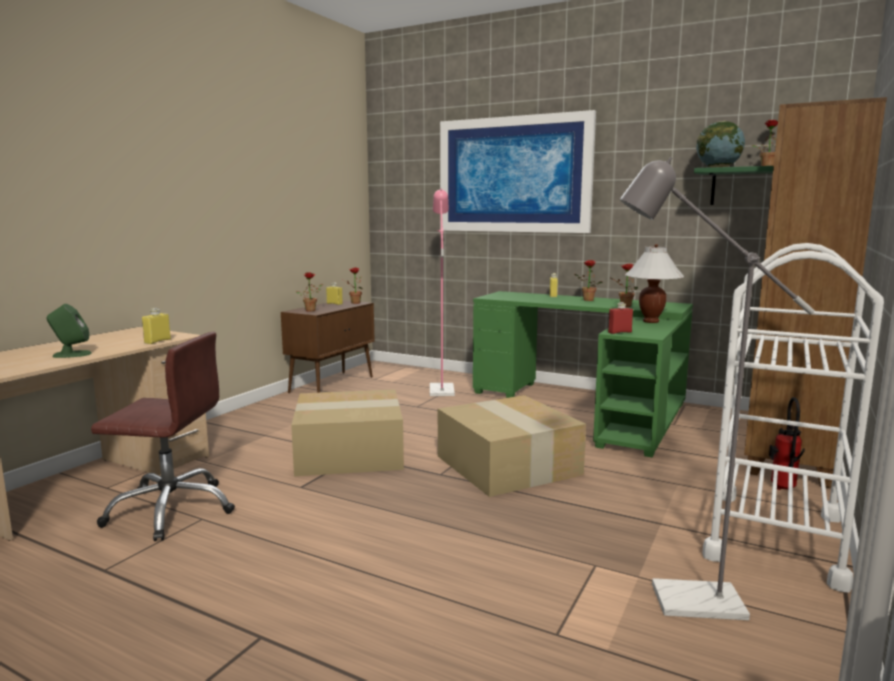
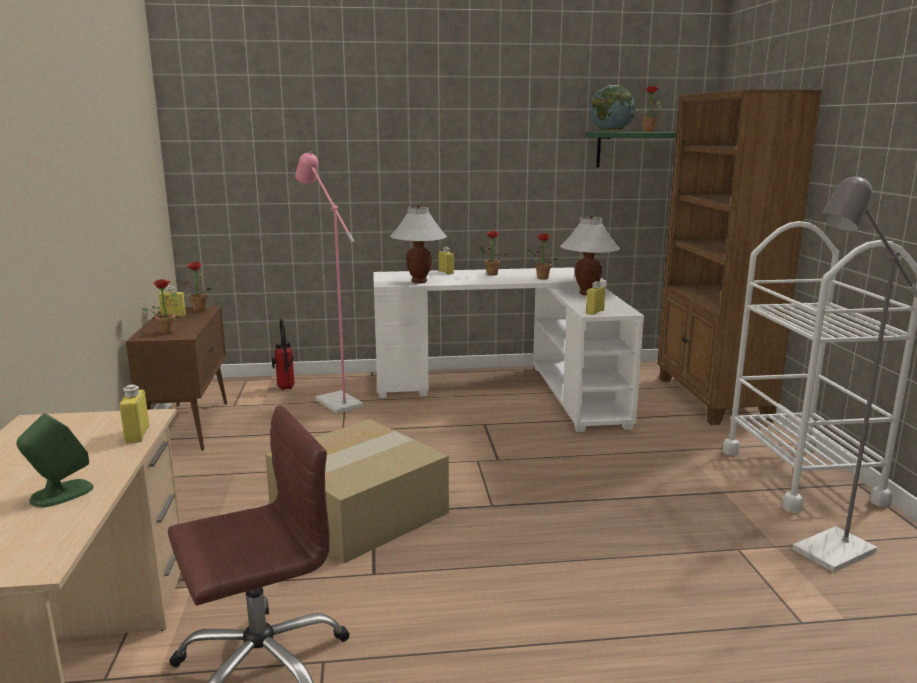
camera: 35 degrees left, 5 degrees up
cardboard box [438,395,586,497] -> none
picture [440,110,596,233] -> none
green desk [473,291,693,458] -> white desk [373,267,644,432]
red bottle [608,302,633,334] -> yellow bottle [586,281,605,315]
fire extinguisher [769,397,805,490] -> fire extinguisher moved to [272,319,295,390]
none -> white table lamp [390,205,447,284]

